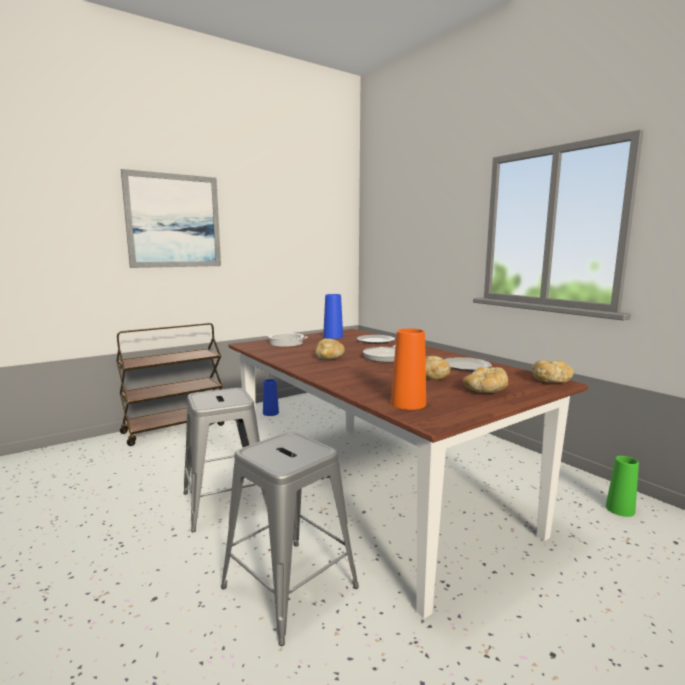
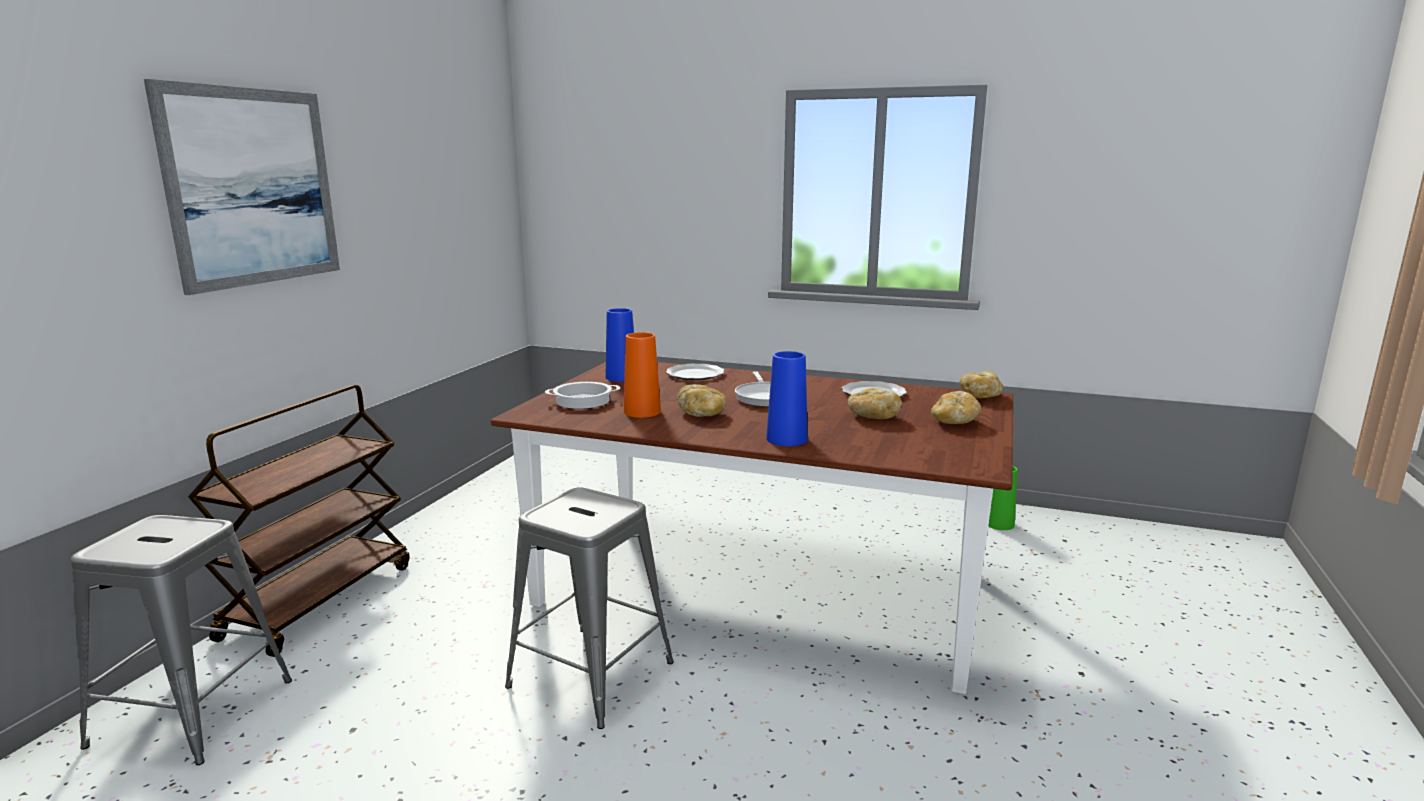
camera: 35 degrees left, 5 degrees up
grey stool [221,431,359,646] -> grey stool moved to [70,515,292,765]
blue vase [263,379,279,416] -> blue vase moved to [766,351,808,446]
orange vase [391,328,426,410] -> orange vase moved to [624,332,661,418]

